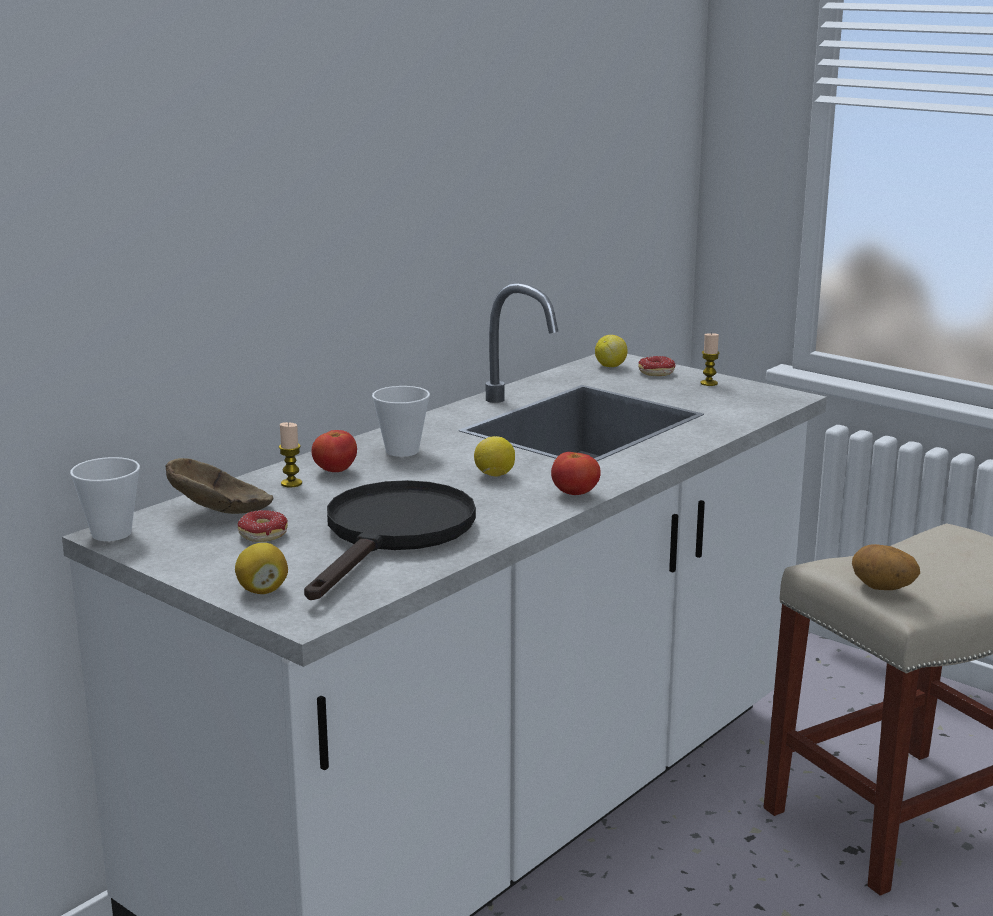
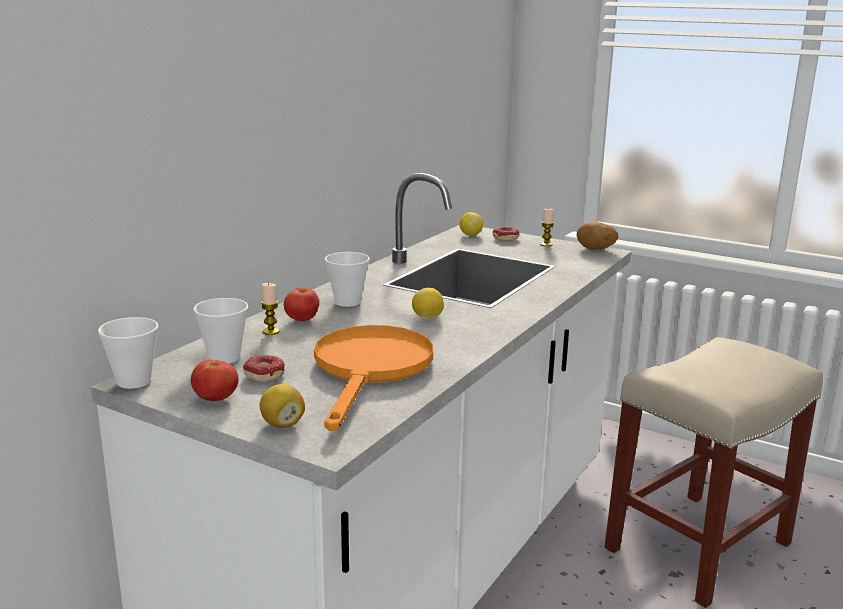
camera: 10 degrees left, 0 degrees up
brown bowl [166,458,273,514] -> cup [193,298,248,364]
black frying pan [304,480,476,600] -> orange frying pan [314,325,433,431]
tomato [551,452,601,495] -> tomato moved to [191,360,239,401]
potato [852,544,920,590] -> potato moved to [577,222,619,250]

